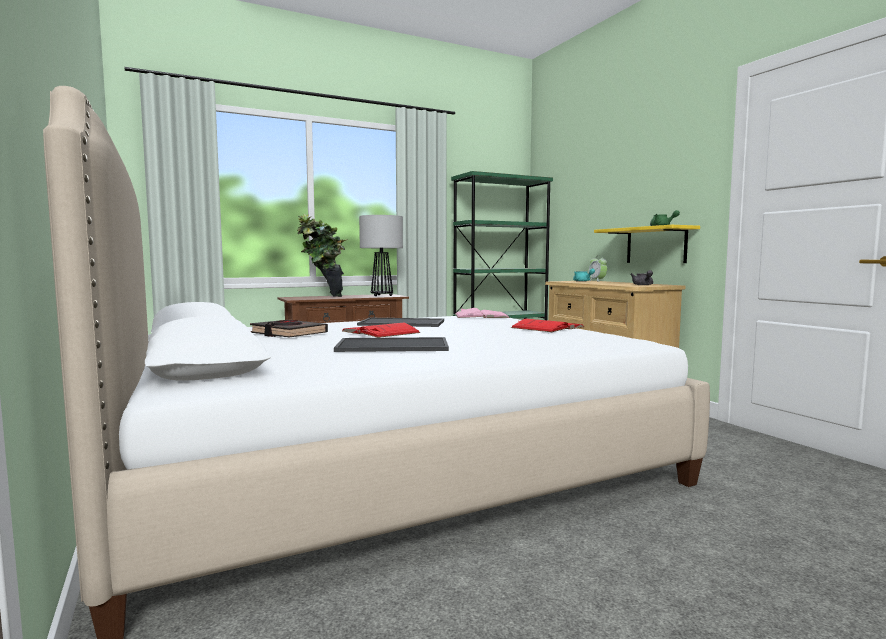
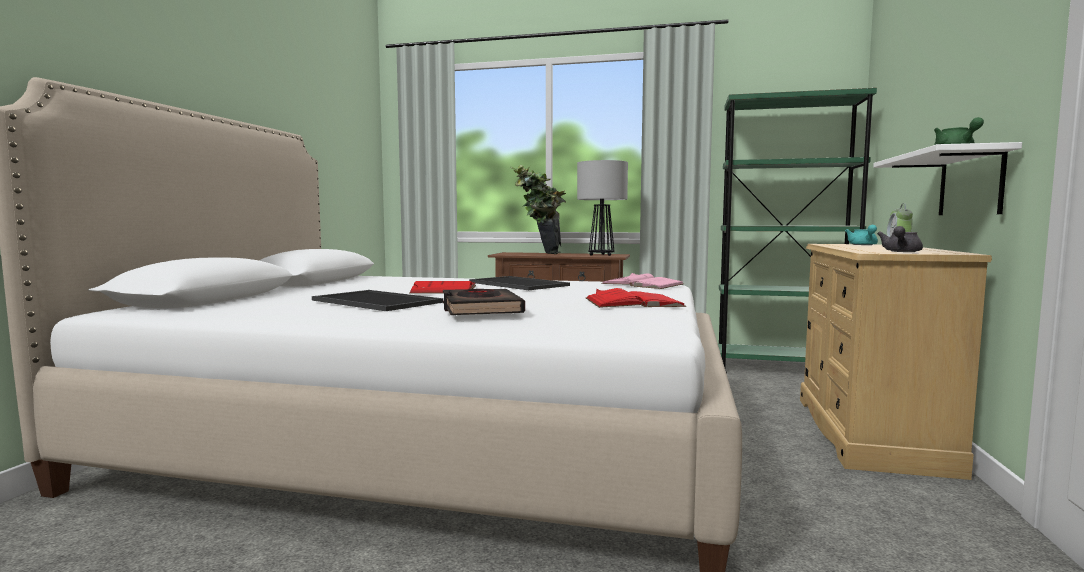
camera: 40 degrees right, 0 degrees up
black book [250,320,328,337] -> black book moved to [443,289,525,315]
yellow shelf [594,225,700,263] -> white shelf [873,142,1022,215]

